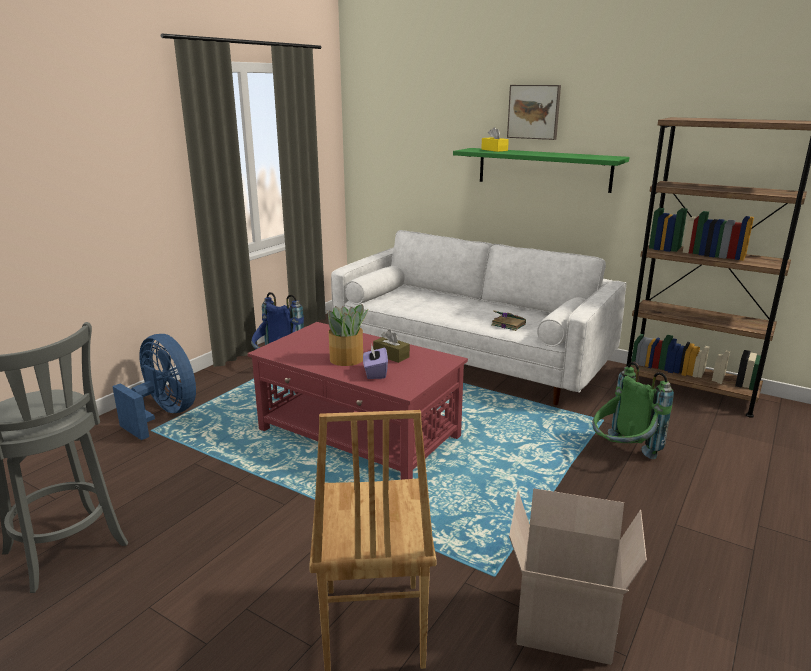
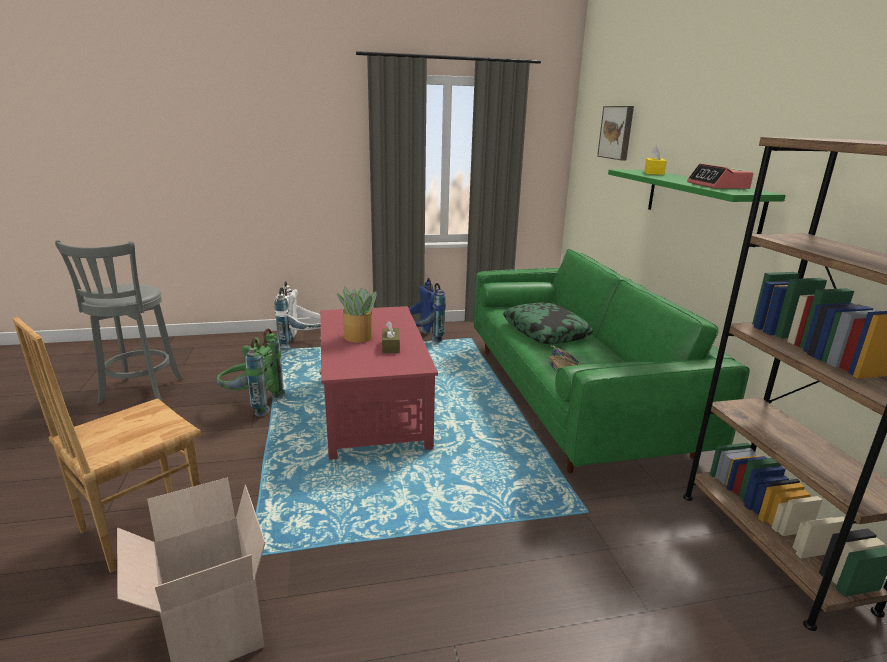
camera: 45 degrees right, 0 degrees up
blue fan [112,334,196,440] -> white backpack [274,281,321,349]
white sofa [331,230,627,405] -> green sofa [474,249,749,473]
purple tissue box [363,343,388,379] -> none
picture [507,85,561,140] -> picture moved to [597,106,634,160]
green backpack [592,362,674,459] -> green backpack moved to [216,329,285,417]
none -> pillow [503,302,593,344]
none -> alarm clock [687,163,754,189]

